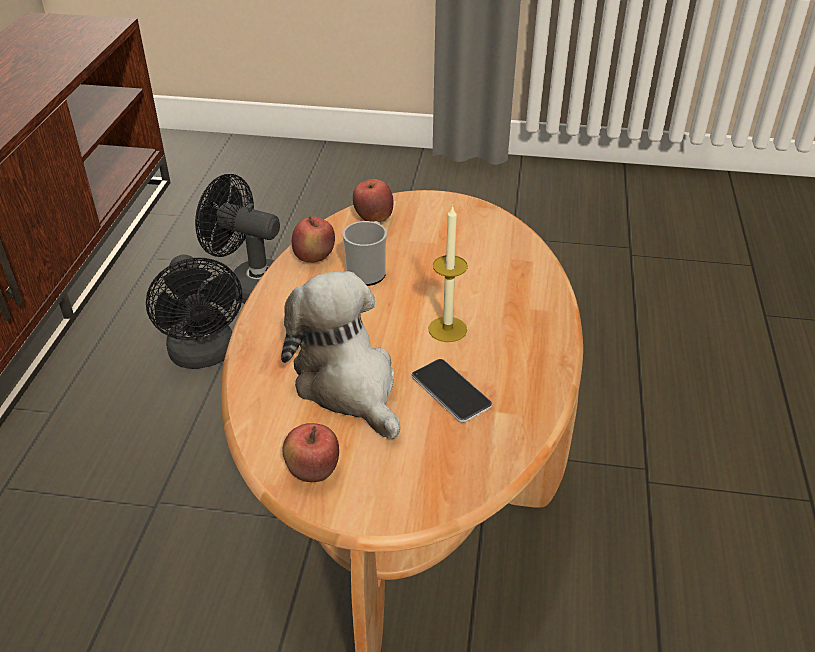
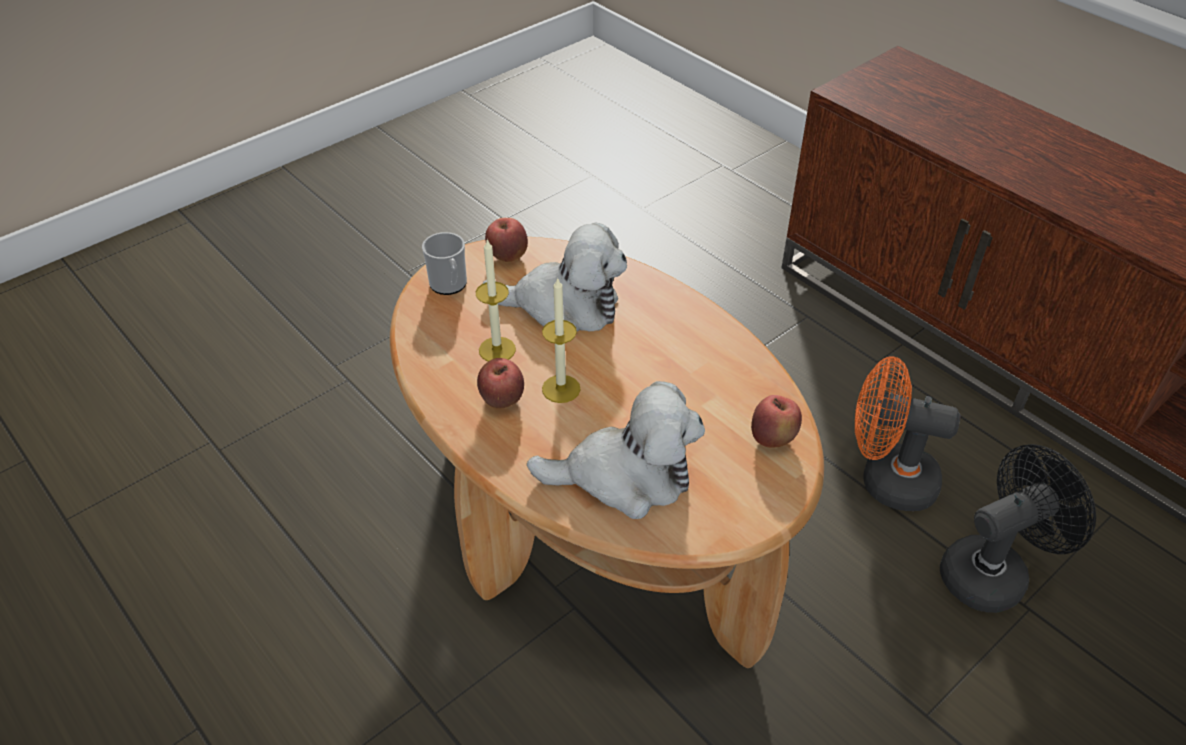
camera: 130 degrees right, 5 degrees up
black fan [146,255,242,369] -> orange fan [855,357,960,511]
apple [292,216,335,263] -> apple moved to [477,358,524,408]
mug [342,221,387,286] -> mug moved to [422,232,467,295]
phone [412,359,492,423] -> candle [476,239,516,361]
none -> plush toy [527,381,705,519]

